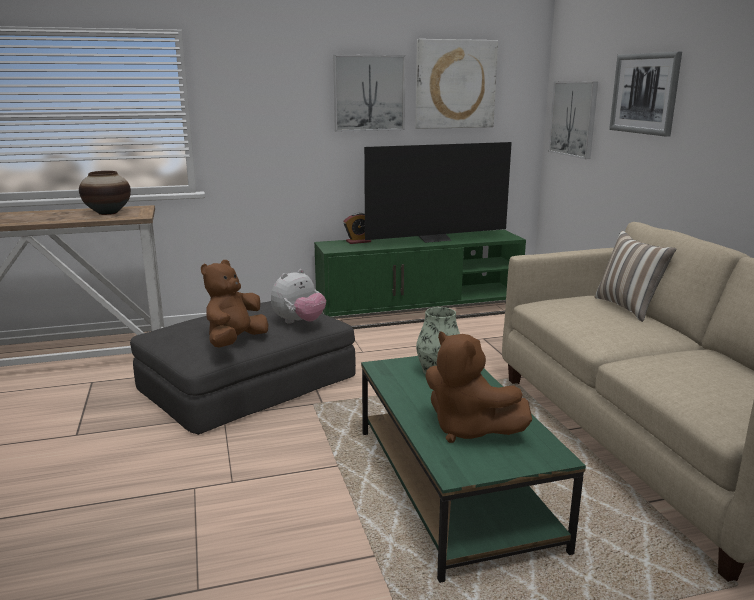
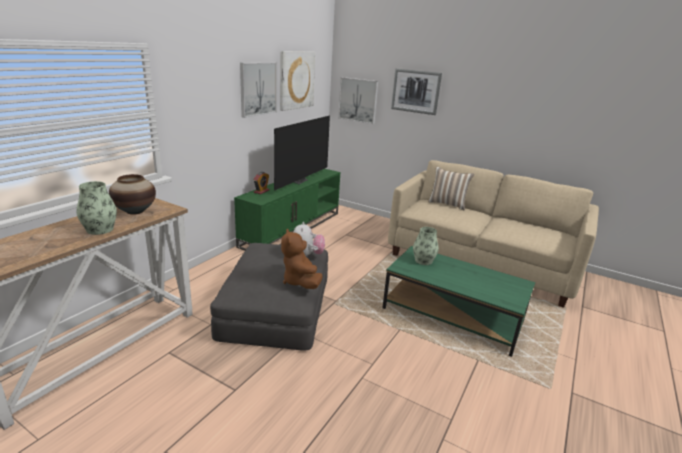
camera: 45 degrees left, 5 degrees up
brown plush toy [425,331,532,443] -> none
none -> vase [76,181,117,235]

